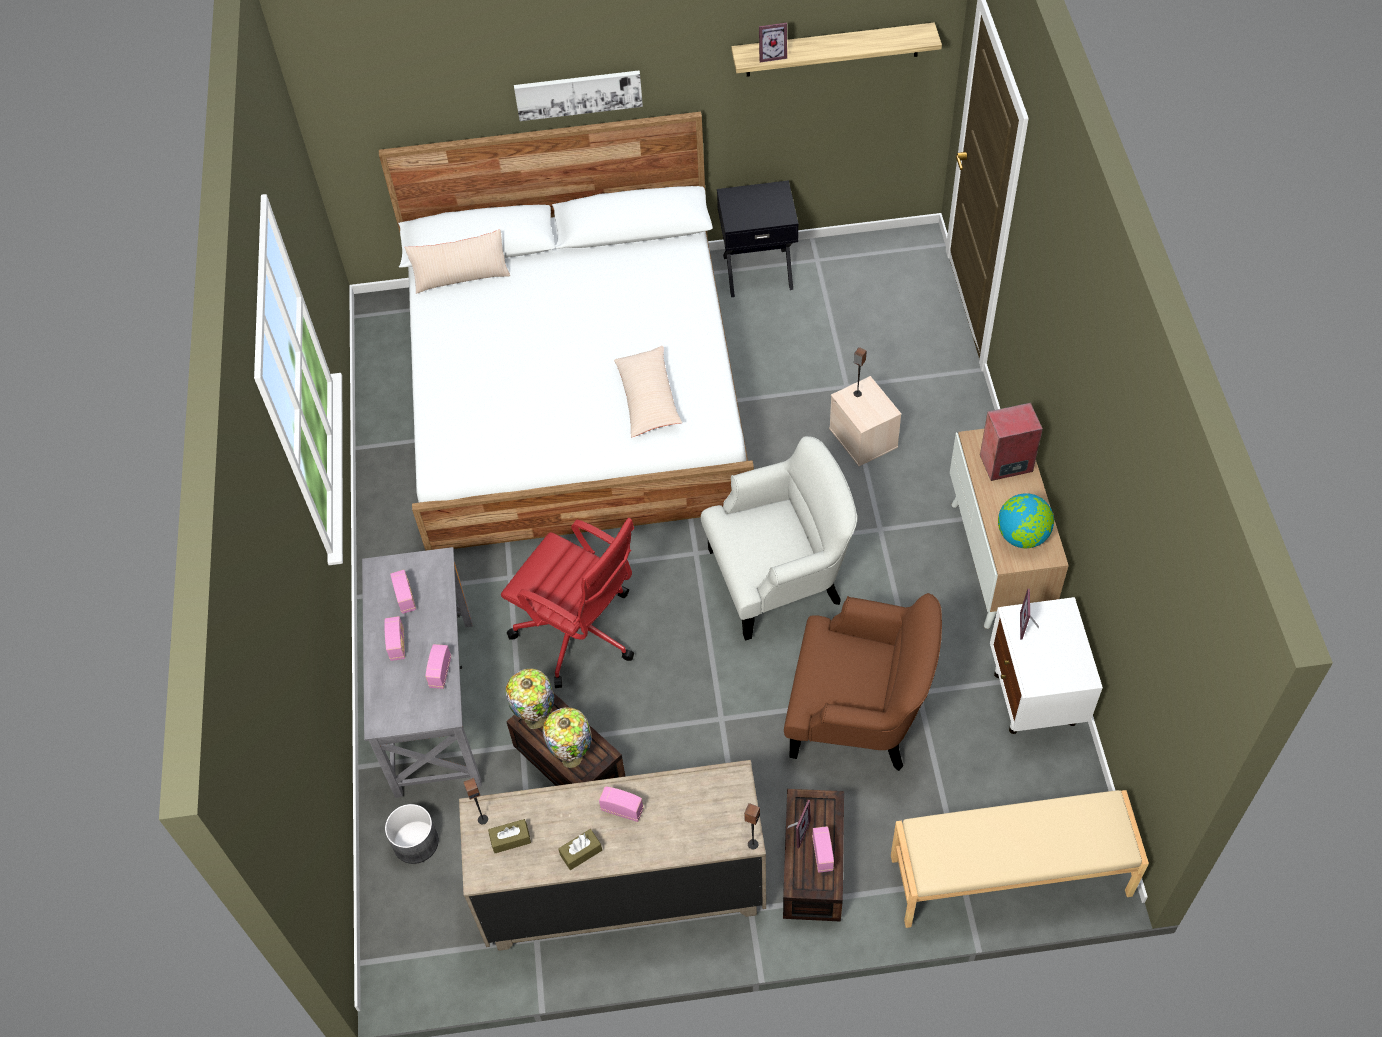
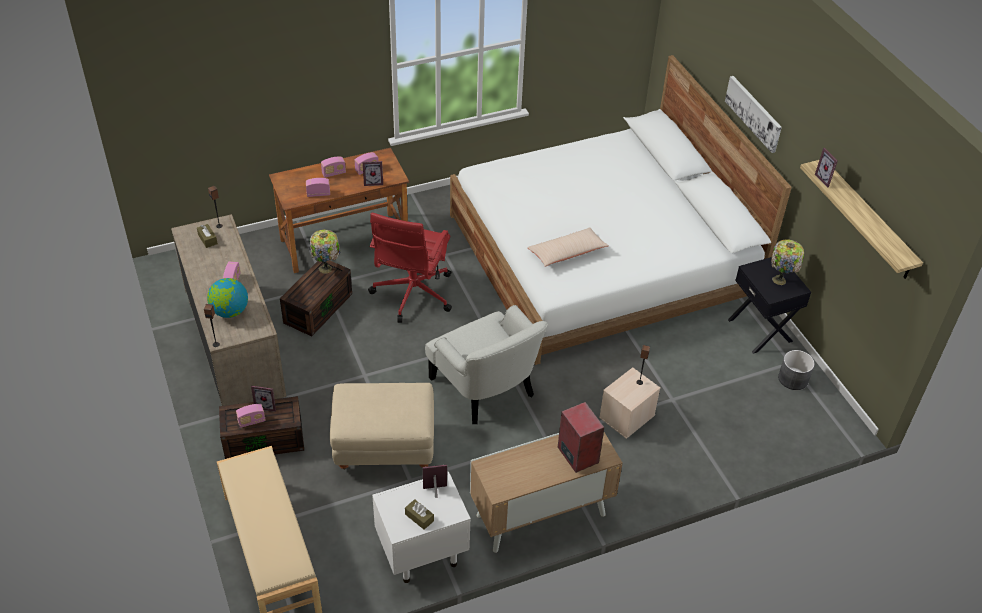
camera: 70 degrees right, 10 degrees down
grey desk [362,547,482,798] -> brown desk [269,148,409,273]
grey planter [385,804,439,864] -> grey planter moved to [778,350,815,390]
beige pillow [405,230,510,294] -> none
table lamp [543,707,592,768] -> table lamp moved to [771,240,804,285]
brown tissue box [558,829,602,870] -> brown tissue box moved to [405,499,434,530]
brown armchair [784,593,942,771] -> beige ottoman [330,383,434,470]
globe [998,493,1054,548] -> globe moved to [207,278,248,318]
none -> picture frame [363,161,383,186]

